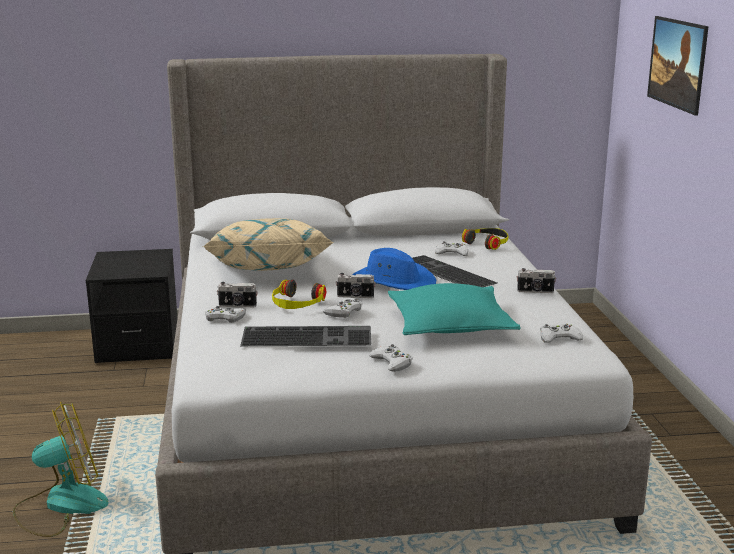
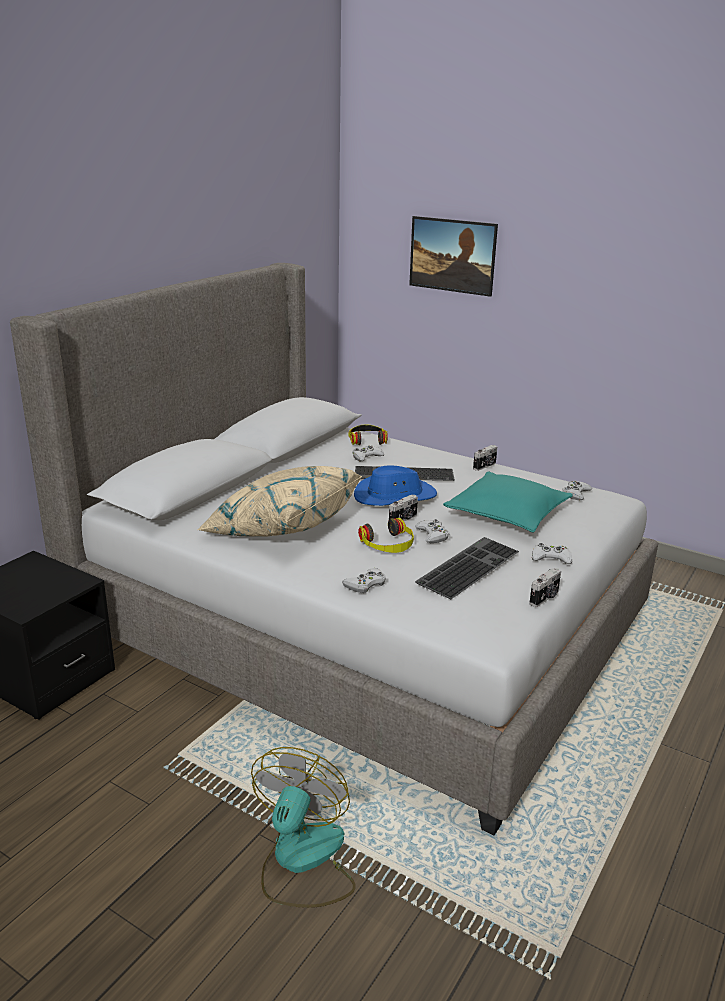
camera: 50 degrees left, 5 degrees up
camera [217,282,258,307] -> camera moved to [529,568,561,607]

